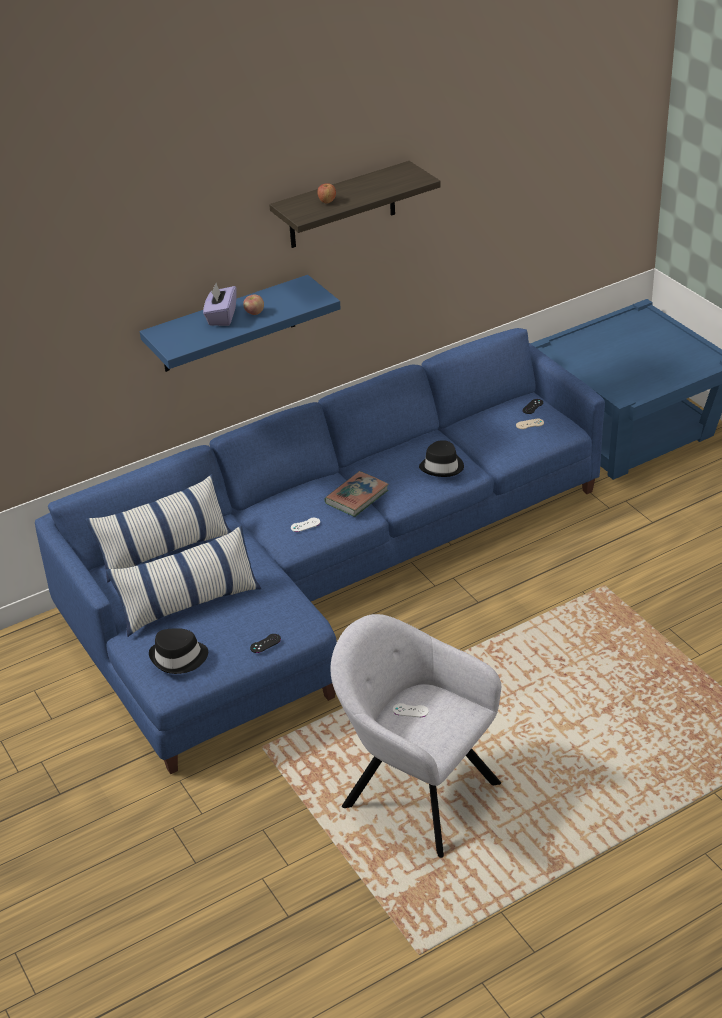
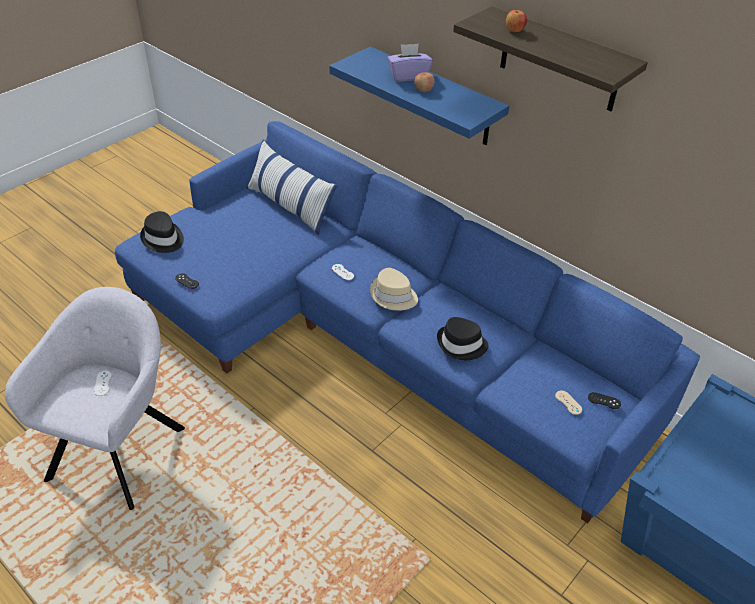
camera: 70 degrees right, 5 degrees up
pillow [106,525,261,637] -> none
book [324,471,389,517] -> beige hat [370,268,418,311]

